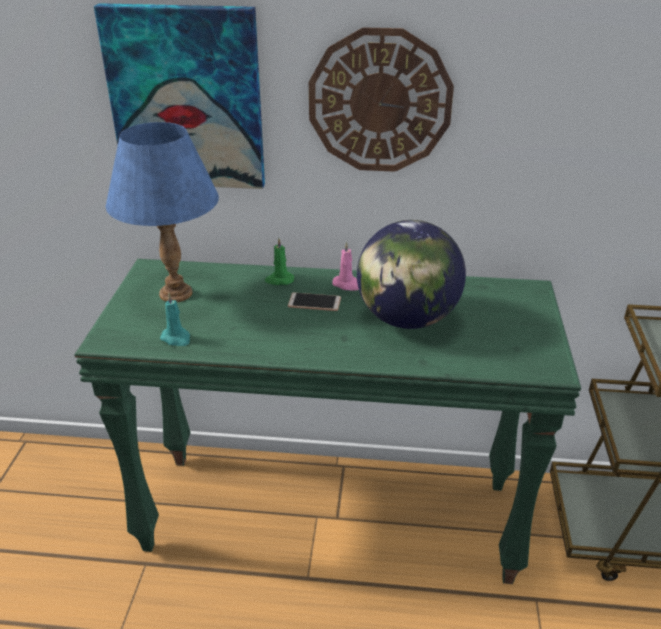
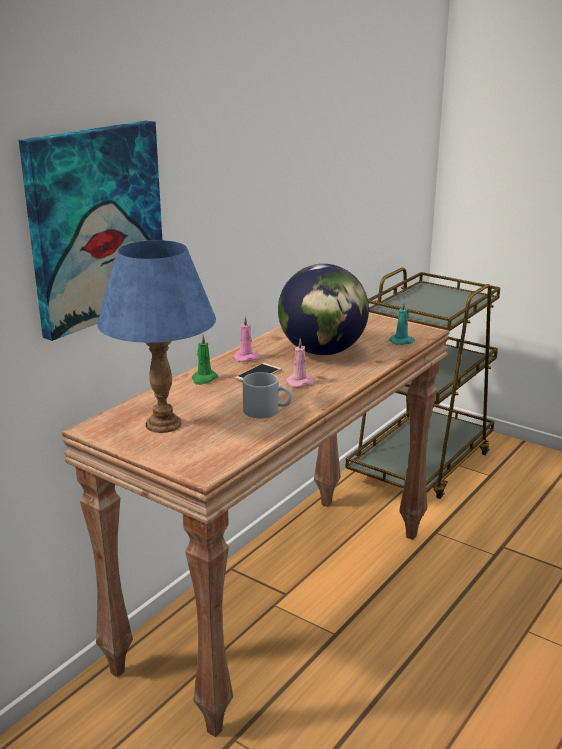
camera: 60 degrees left, 10 degrees down
green console table [74,259,581,584] -> brown console table [62,312,449,737]
turquoise candle [160,293,190,346] -> turquoise candle moved to [389,302,415,345]
wall clock [309,27,454,172] -> none
none -> grey mug [243,372,292,418]
none -> pink candle [286,338,314,387]

